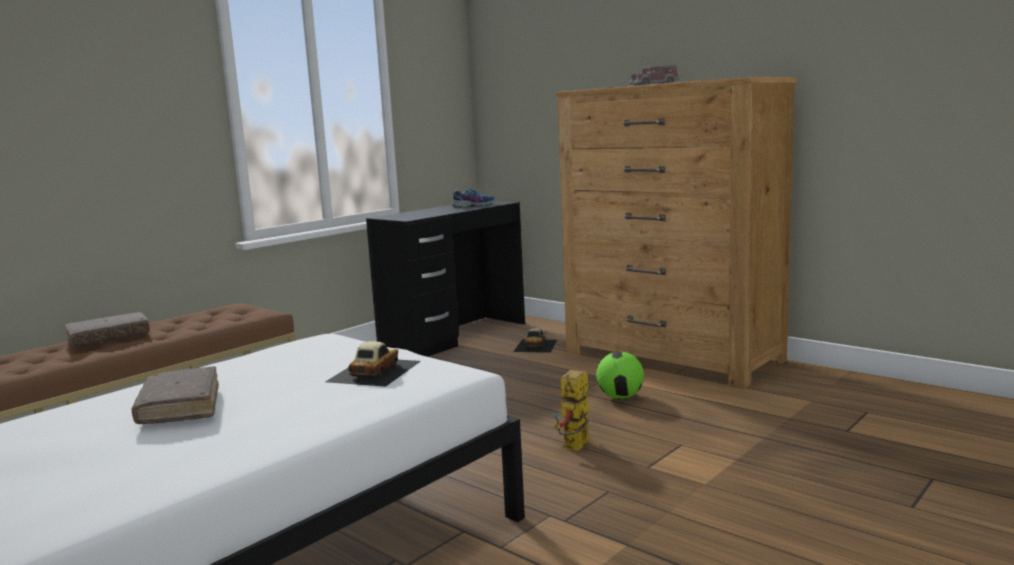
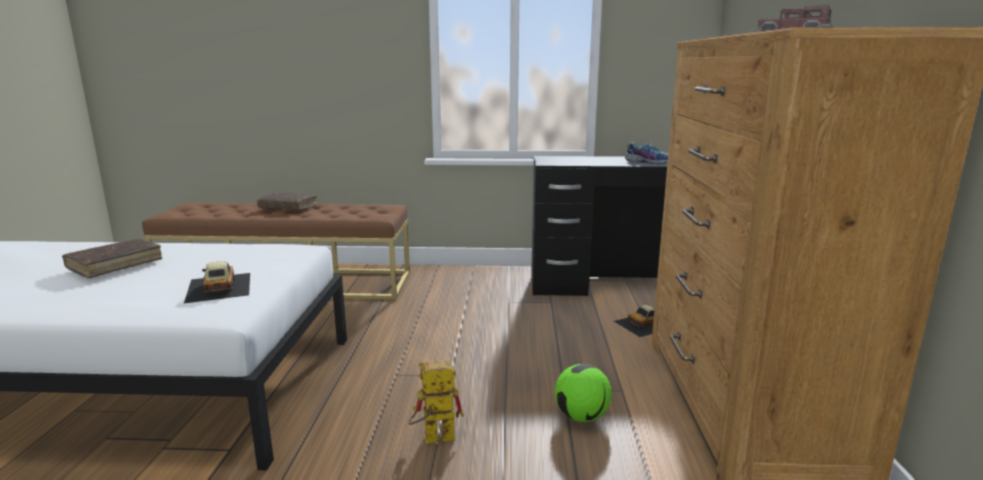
camera: 50 degrees right, 5 degrees up
toy car [325,341,421,387] -> toy car turned 90 degrees counterclockwise [184,261,250,303]

